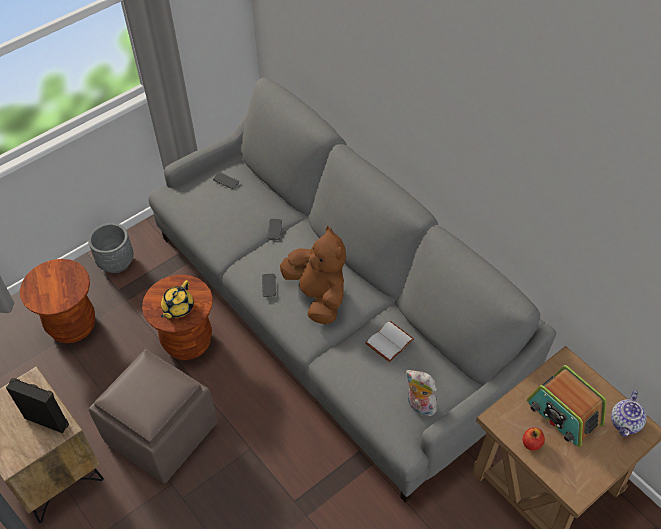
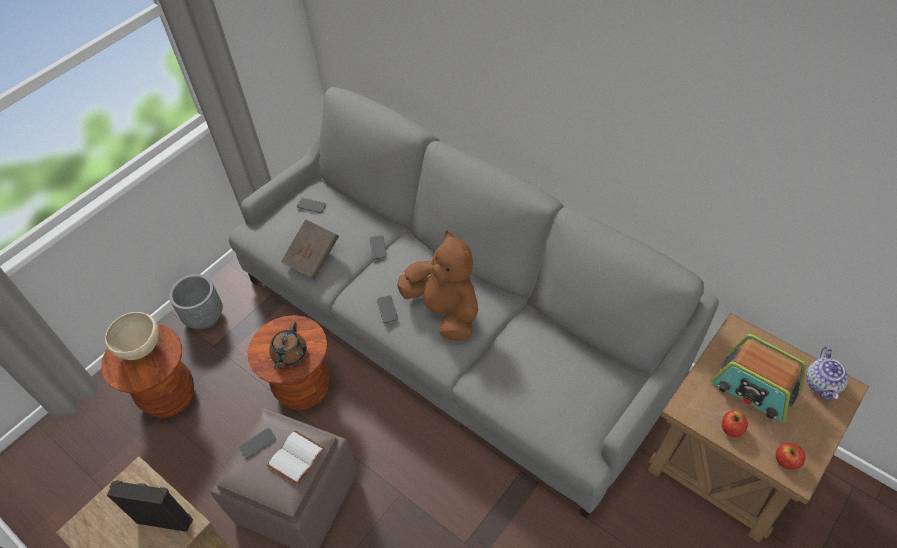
camera: 10 degrees left, 0 degrees up
yellow teapot [161,280,194,319] -> brown teapot [269,321,307,369]
white book [365,321,414,362] -> white book moved to [267,430,325,485]
plush toy [406,370,437,417] -> none
none -> beige bowl [105,312,159,360]
none -> phone [239,428,276,458]
none -> brown book [281,219,339,280]
none -> apple [776,443,806,470]

